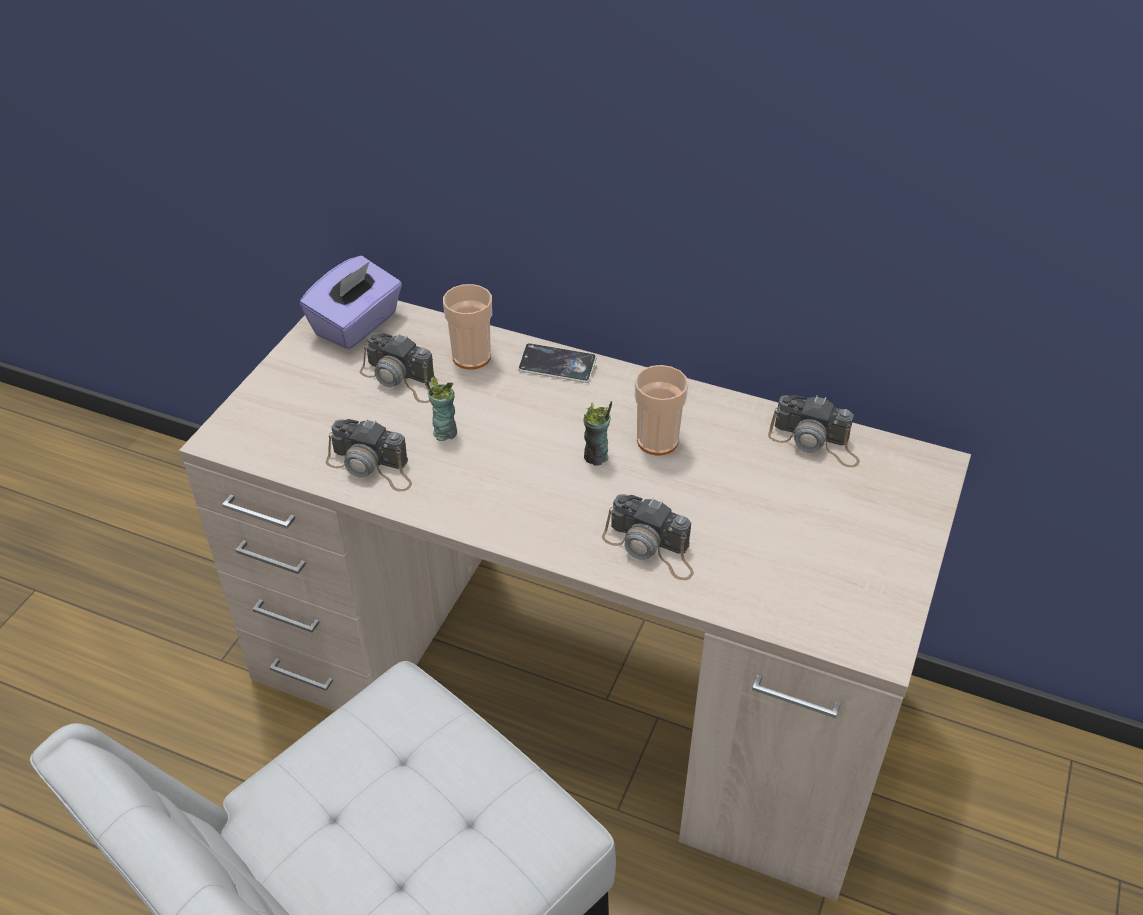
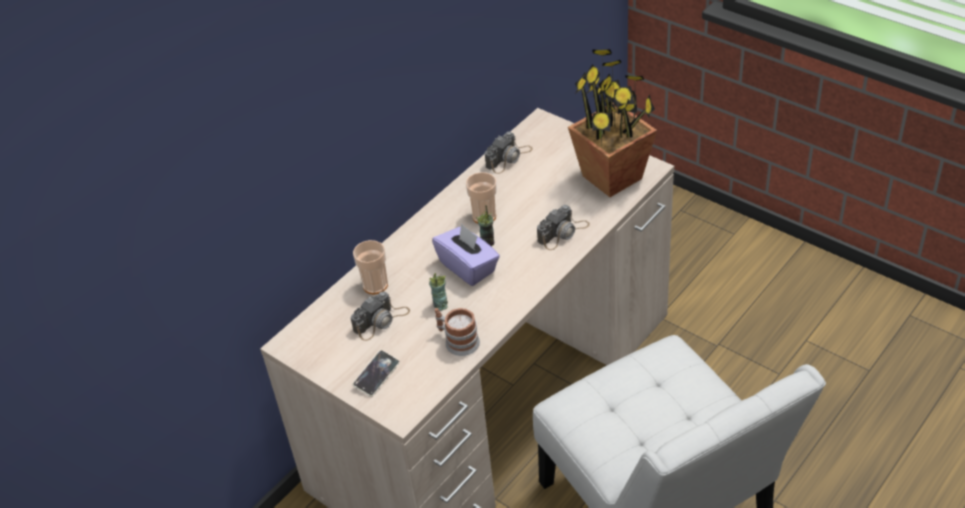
camera: 70 degrees left, 0 degrees up
purple tissue box [300,255,402,350] -> purple tissue box moved to [432,223,500,286]
camera [325,419,412,491] -> mug [435,308,480,356]
phone [518,343,596,383] -> phone moved to [353,350,400,397]
none -> potted plant [568,49,657,197]

